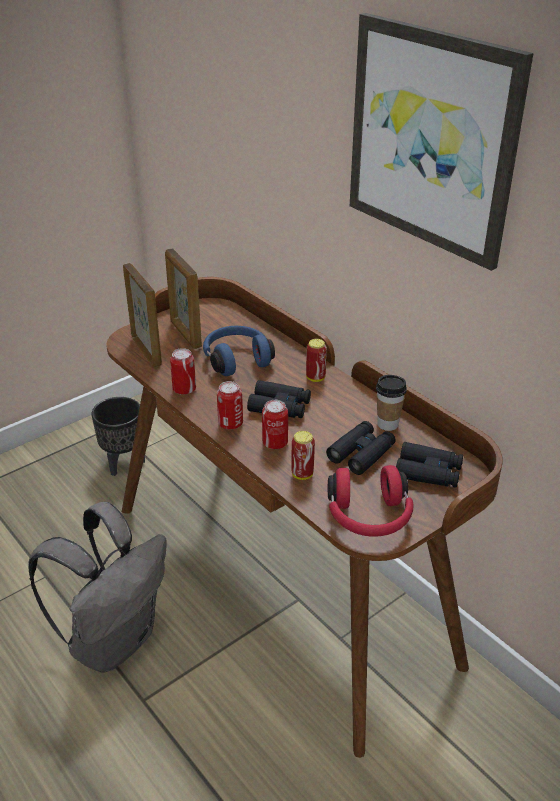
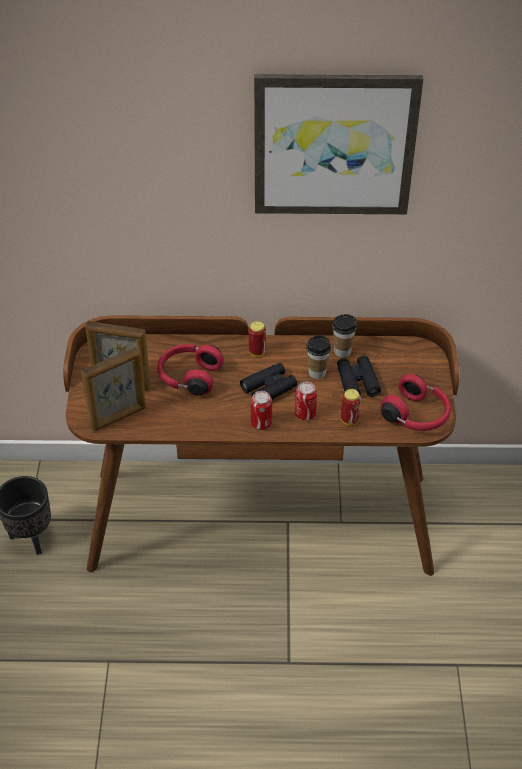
camera: 50 degrees left, 10 degrees up
grey backpack [29,502,167,673] -> none
picture frame [123,263,162,368] -> picture frame turned 135 degrees clockwise [81,347,146,431]
can [170,348,196,395] -> none
blue headphones [203,326,275,376] -> red headphones [157,344,224,396]
black binoculars [396,442,463,488] -> none
none -> cup [306,335,331,379]

